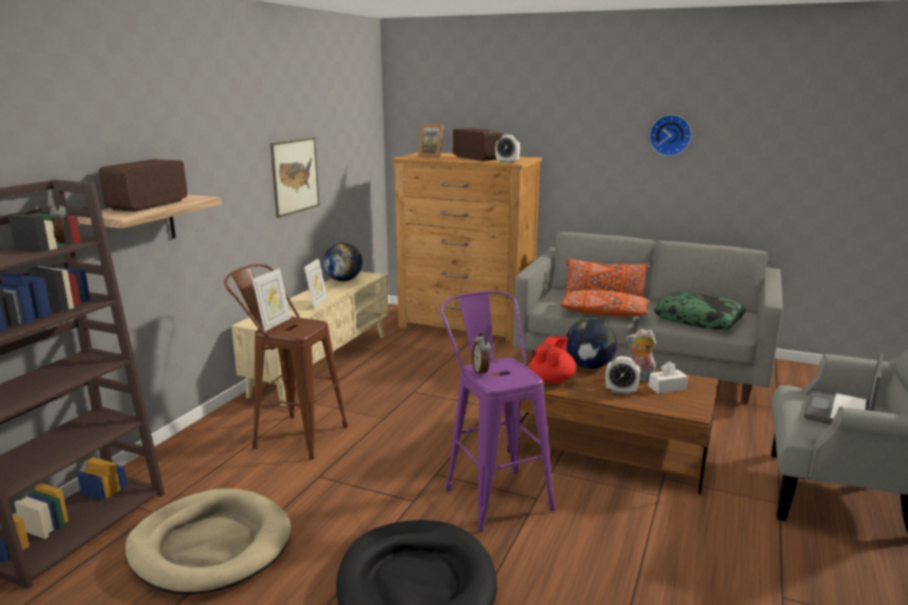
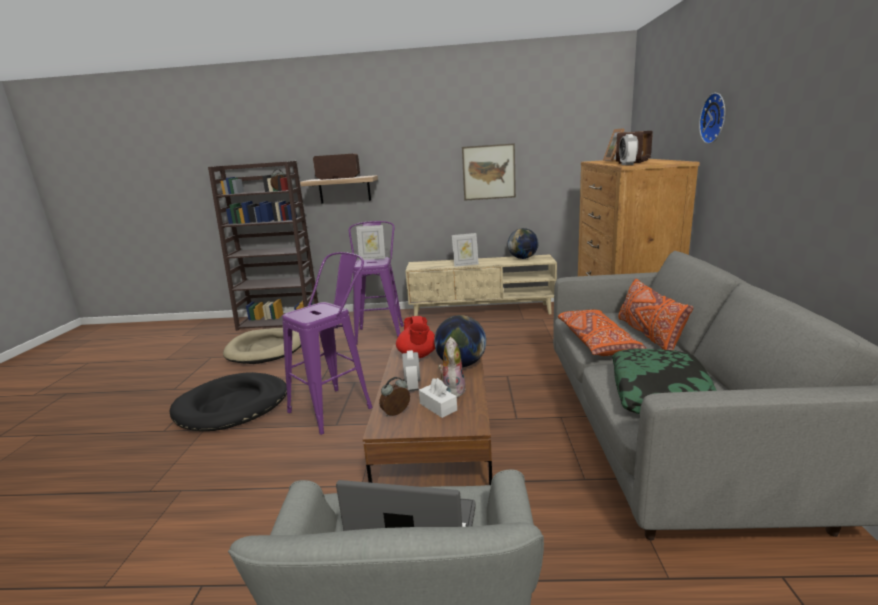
camera: 70 degrees right, 0 degrees up
brown stool [224,264,348,460] -> purple stool [349,221,404,345]
alarm clock [472,333,491,377] -> alarm clock moved to [379,377,410,417]
red teapot [530,336,576,384] -> red teapot turned 75 degrees clockwise [396,316,435,358]
wall clock [649,115,692,156] -> wall clock moved to [699,93,725,144]

